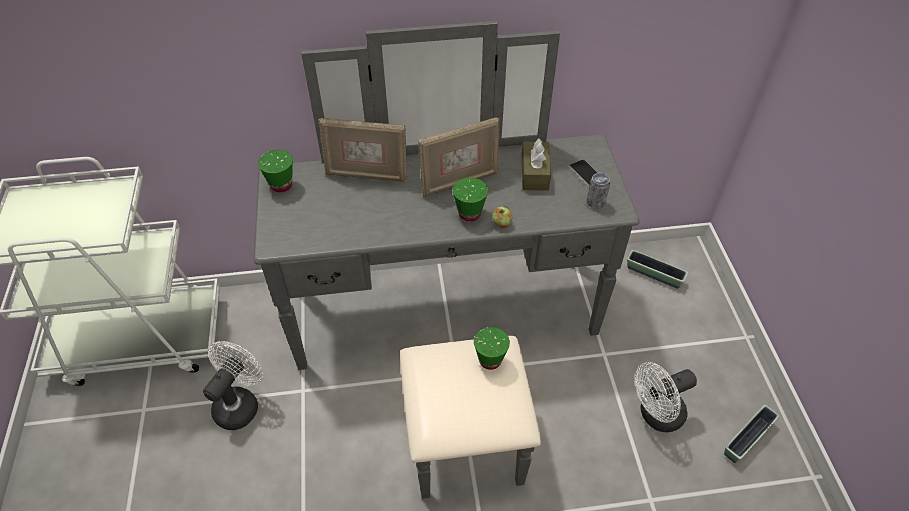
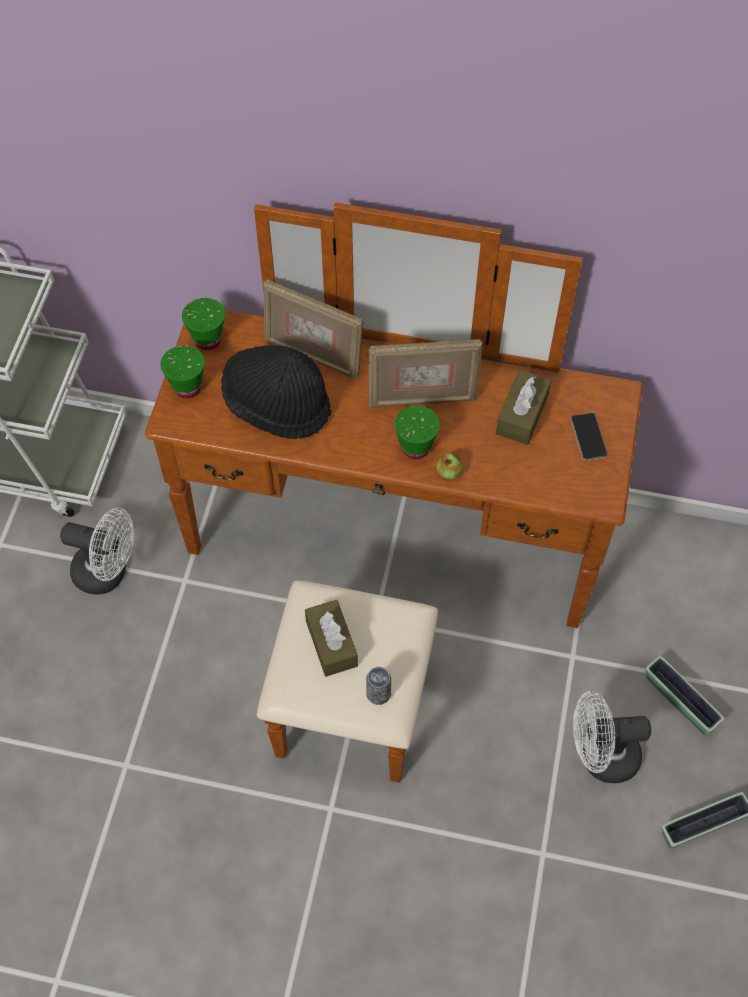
camera: 20 degrees right, 10 degrees up
white fan [203,341,263,430] -> white fan turned 60 degrees clockwise [60,508,134,594]
grey dresser [254,21,640,499] -> brown dresser [145,202,643,783]
green cup [474,327,510,370] -> green cup moved to [160,345,205,398]
can [587,173,610,209] -> can moved to [366,667,391,705]
planter [627,250,688,289] -> planter moved to [646,656,724,734]
none -> black hat [221,345,332,439]
none -> brown tissue box [305,600,358,677]

